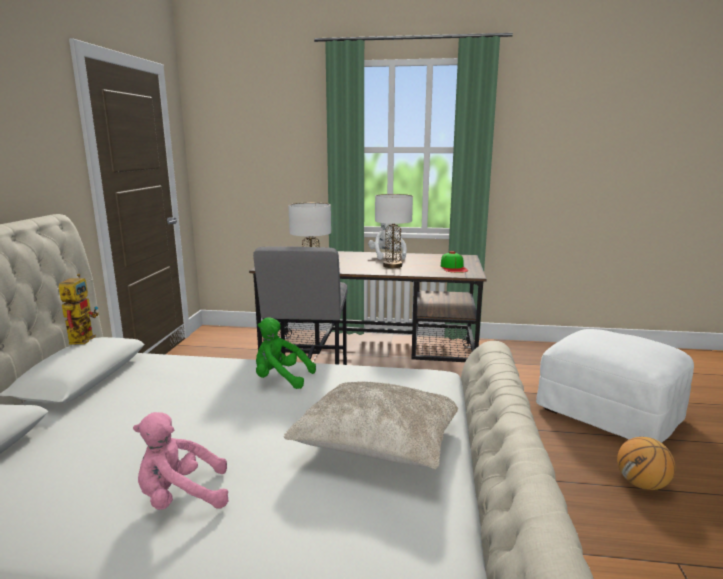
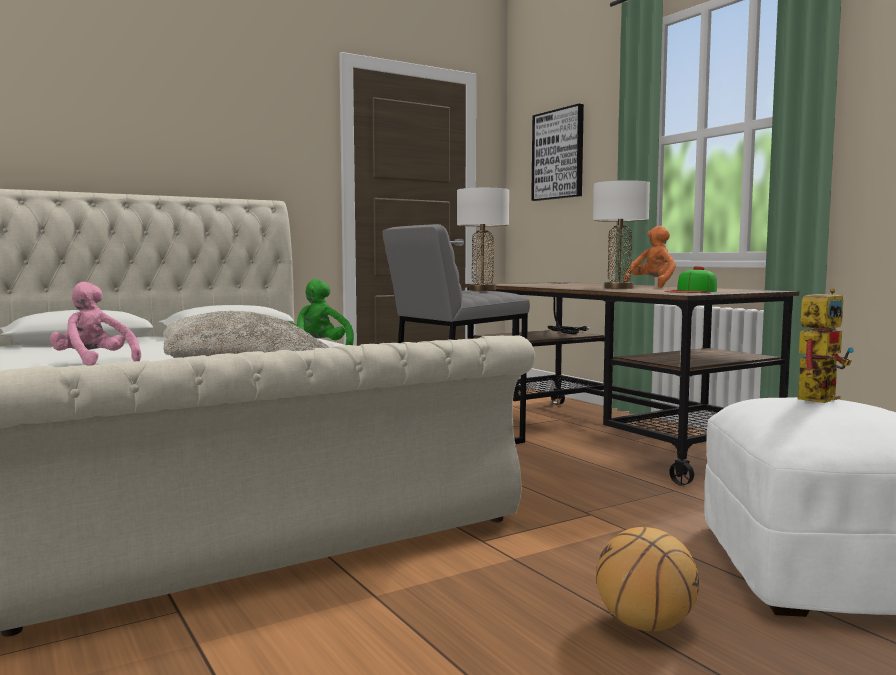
camera: 50 degrees right, 10 degrees down
toy robot [59,274,99,344] -> toy robot moved to [798,289,854,403]
white plush toy [368,223,407,260] -> orange plush toy [623,226,676,288]
none -> picture [531,104,584,201]

